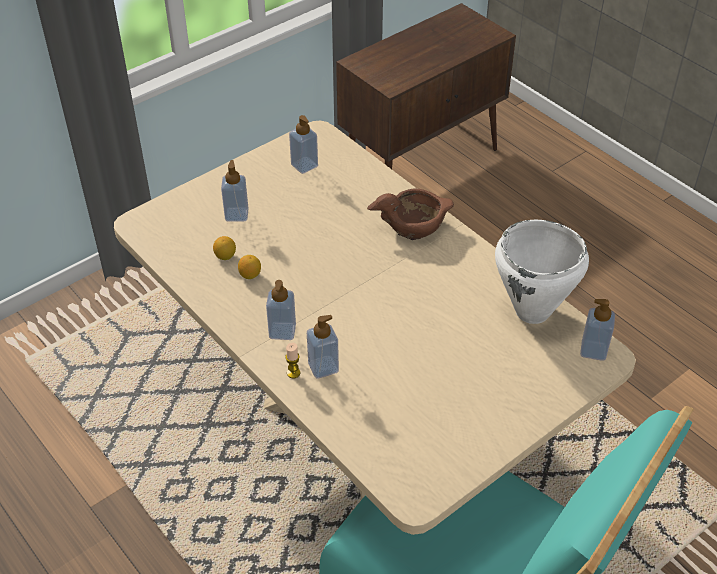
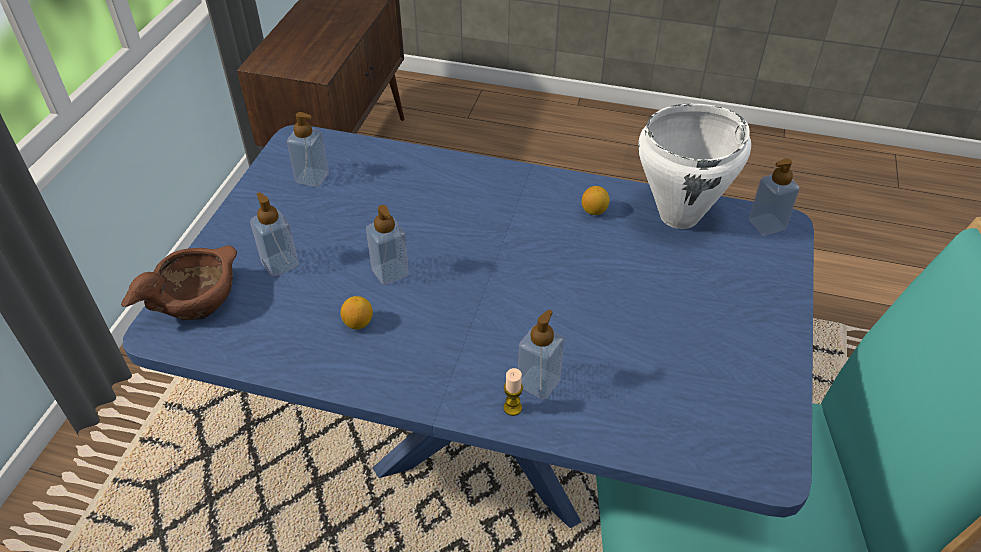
camera: 35 degrees left, 0 degrees up
beige dining table [114,120,636,535] -> blue dining table [123,125,814,528]
lemon [213,236,236,260] -> lemon moved to [582,186,609,215]
soap dispenser [266,280,296,340] -> soap dispenser moved to [366,205,409,285]
brown bowl [367,188,454,240] -> brown bowl moved to [121,245,237,320]

